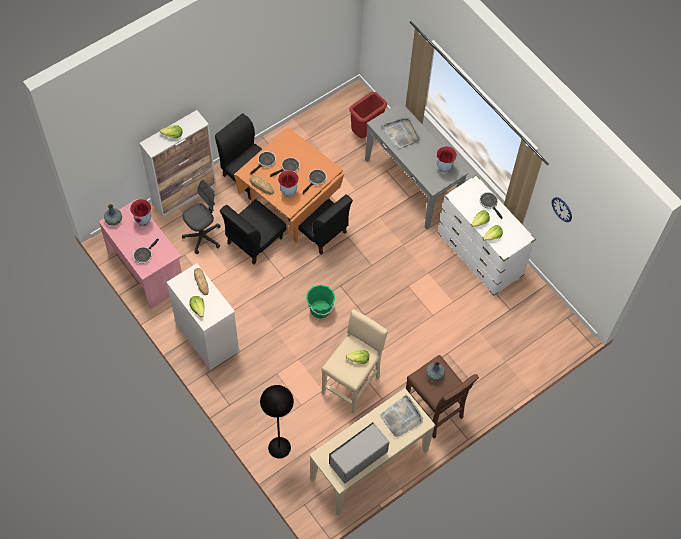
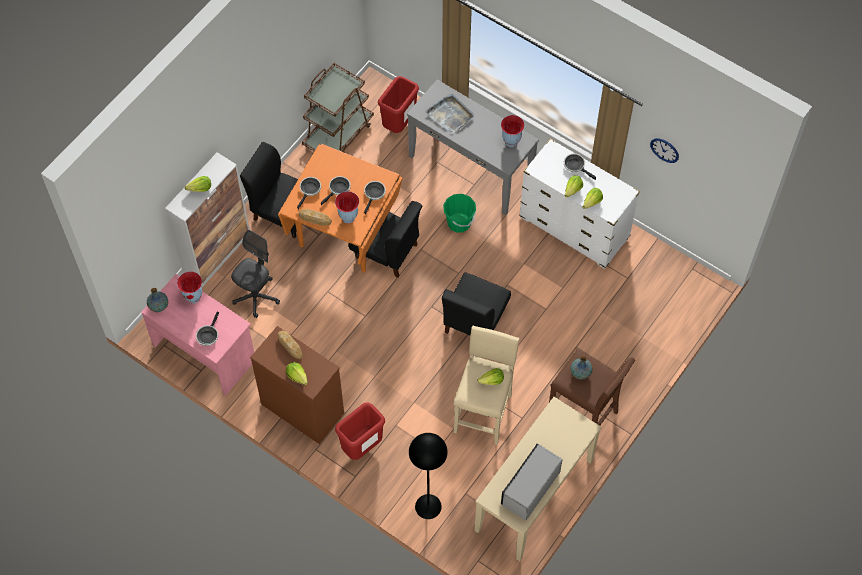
camera: 15 degrees left, 0 degrees up
white dresser [166,263,239,370] -> brown dresser [250,326,344,444]
black chair [220,199,286,264] -> black chair moved to [442,272,511,335]
green bucket [306,285,336,319] -> green bucket moved to [443,194,476,233]
grey tray [380,394,423,437] -> none
none -> brown cart [302,63,374,153]
none -> red trash can [335,402,385,460]

